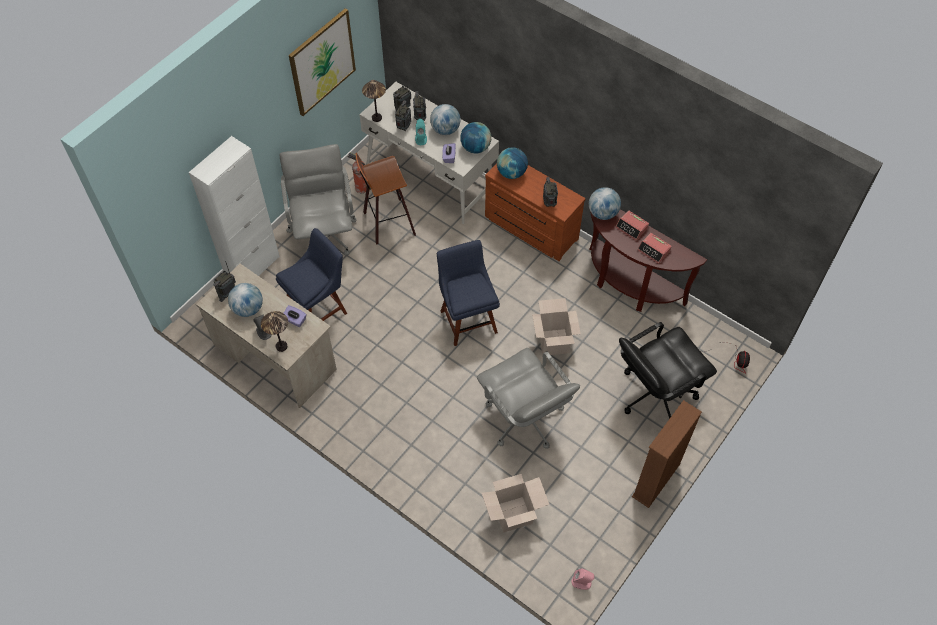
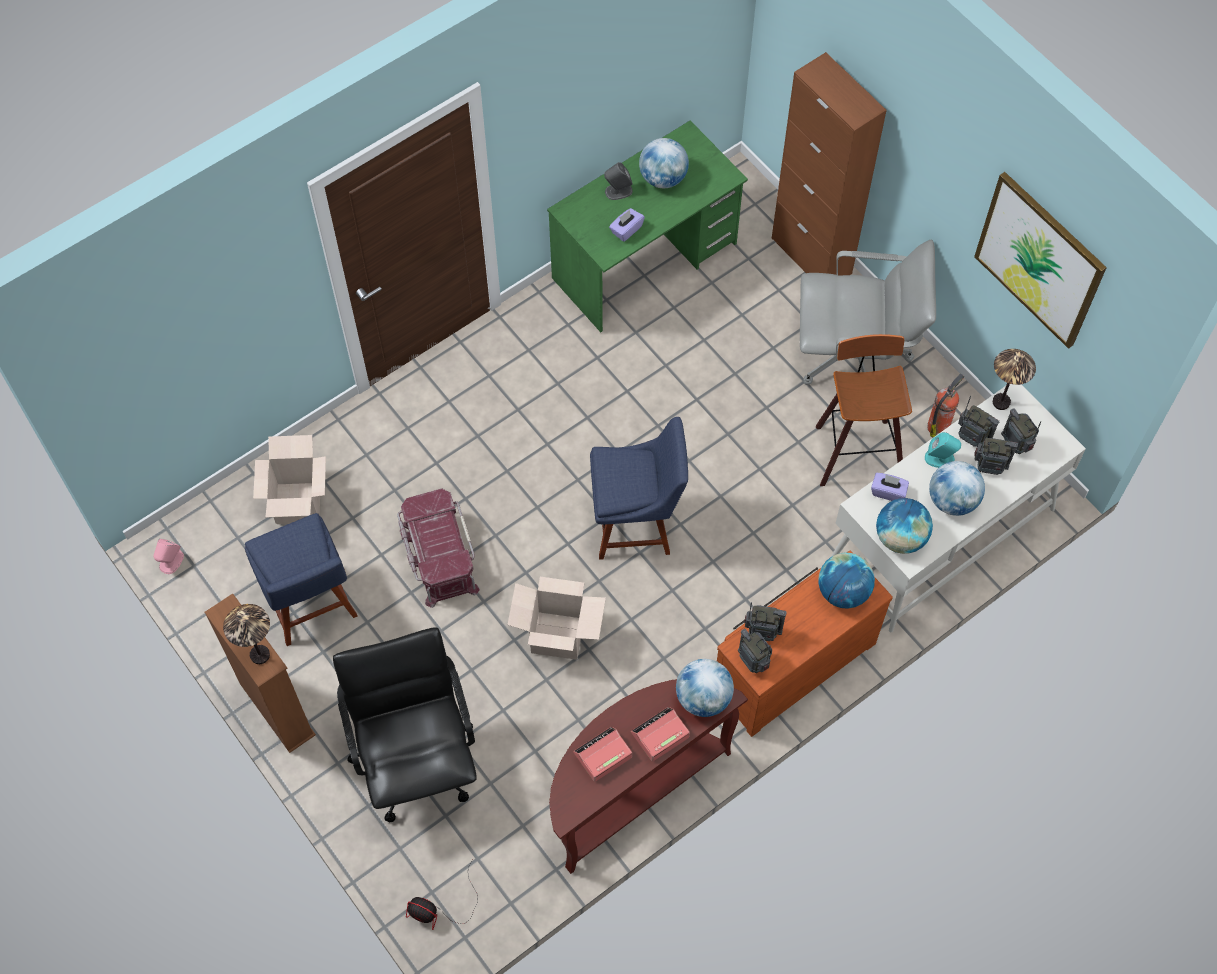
camera: 105 degrees right, 5 degrees up
white cabinet [189,136,280,276] -> brown cabinet [771,52,887,276]
beige desk [196,264,337,408] -> green desk [547,121,748,332]
radio [213,261,236,302] -> radio moved to [738,629,772,673]
table lamp [261,311,288,352] -> table lamp moved to [223,604,270,664]
blue chair [276,228,347,321] -> blue chair moved to [245,513,358,646]
grey office chair [477,348,580,449] -> red storage box [397,488,480,608]

